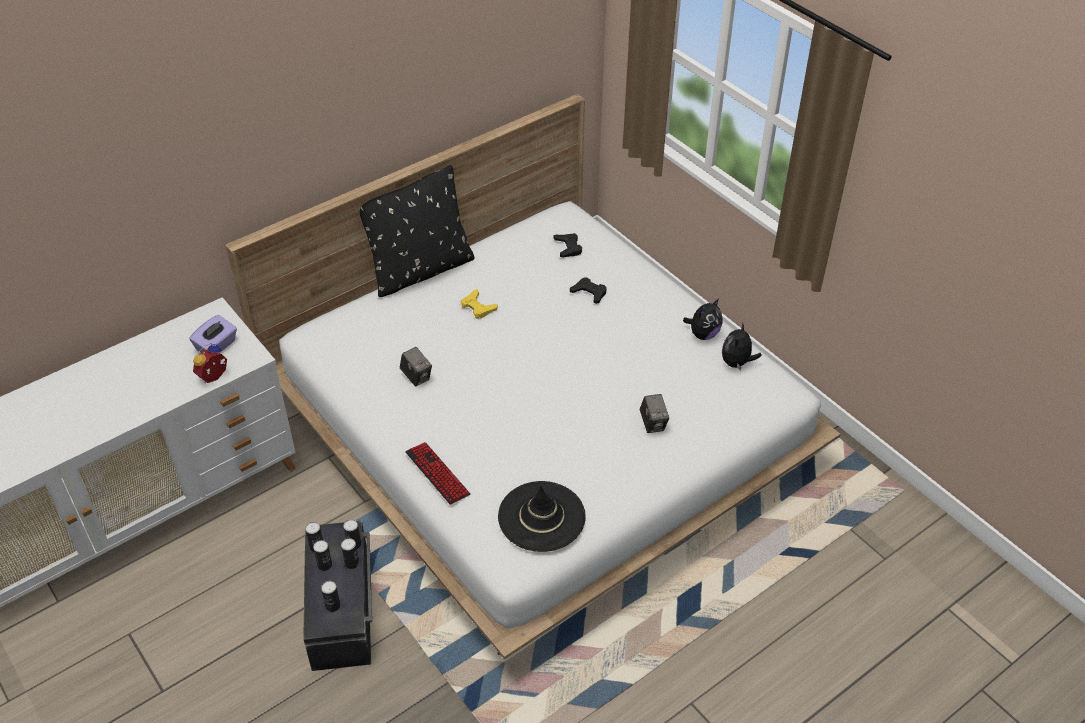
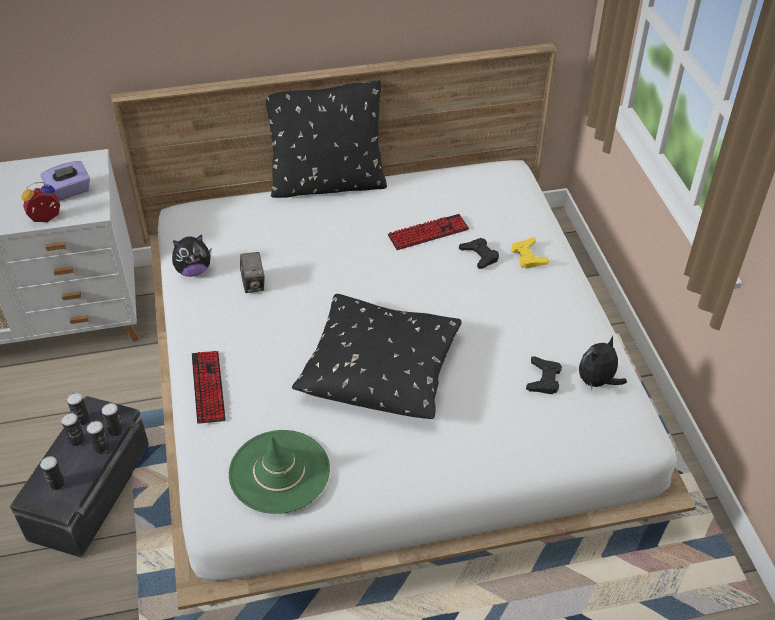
camera: 25 degrees right, 0 degrees up
yellow game controller [461,289,498,319] -> yellow game controller moved to [511,237,549,269]
black hat [498,481,586,552] -> green hat [229,430,330,514]
black game controller [553,233,582,258] -> black game controller moved to [526,357,562,394]
camera [640,394,669,433] -> none
plush toy [683,298,723,340] -> plush toy moved to [172,235,211,277]
none -> black pillow [292,294,462,419]
none -> keyboard [388,214,469,250]

